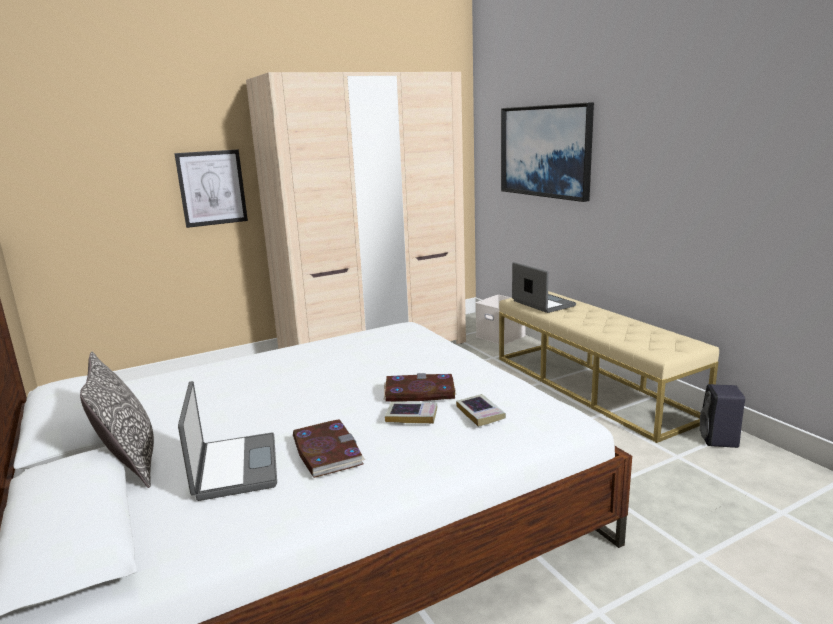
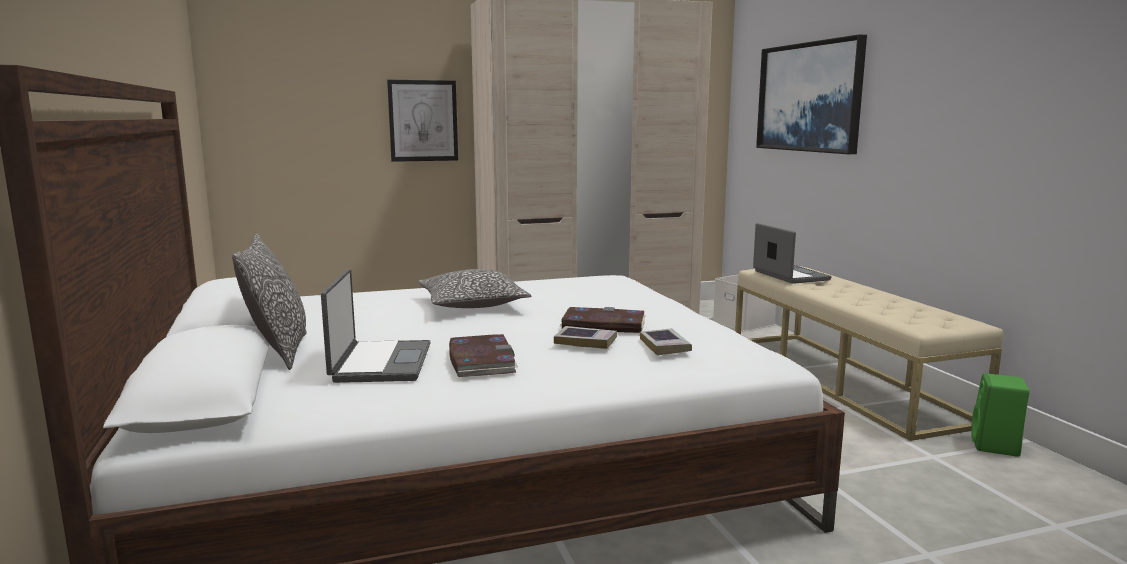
camera: 10 degrees right, 5 degrees down
black speaker [700,384,745,448] -> green speaker [971,373,1030,457]
none -> pillow [418,269,532,308]

